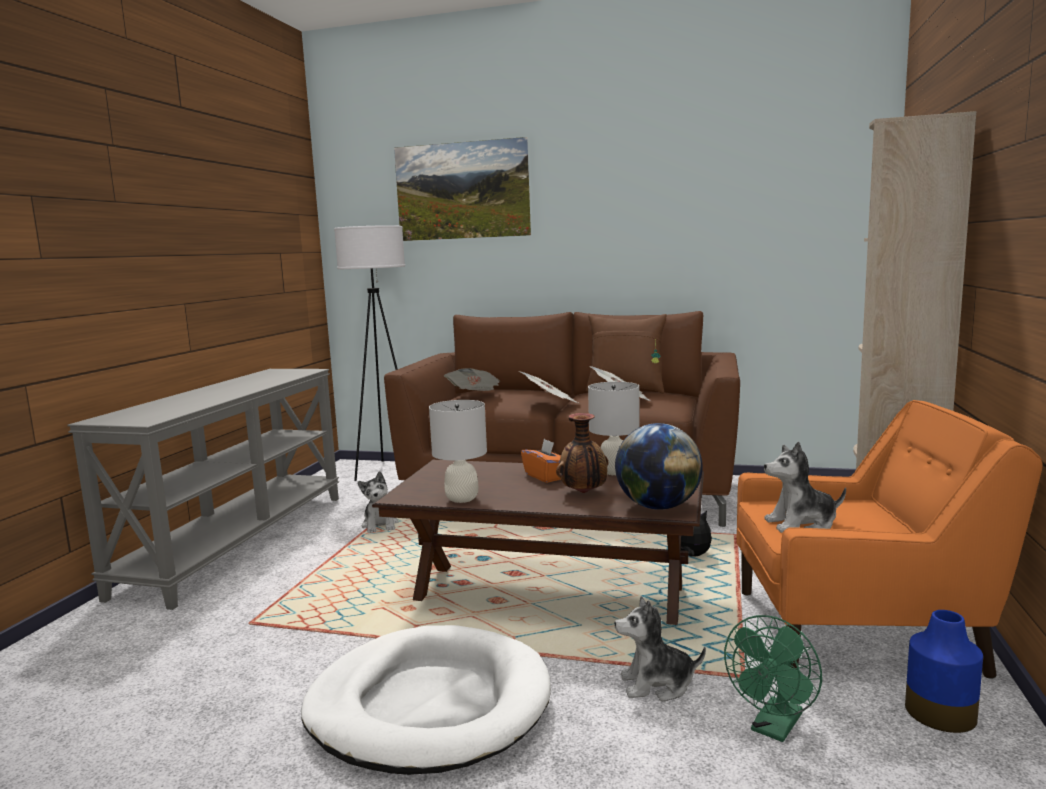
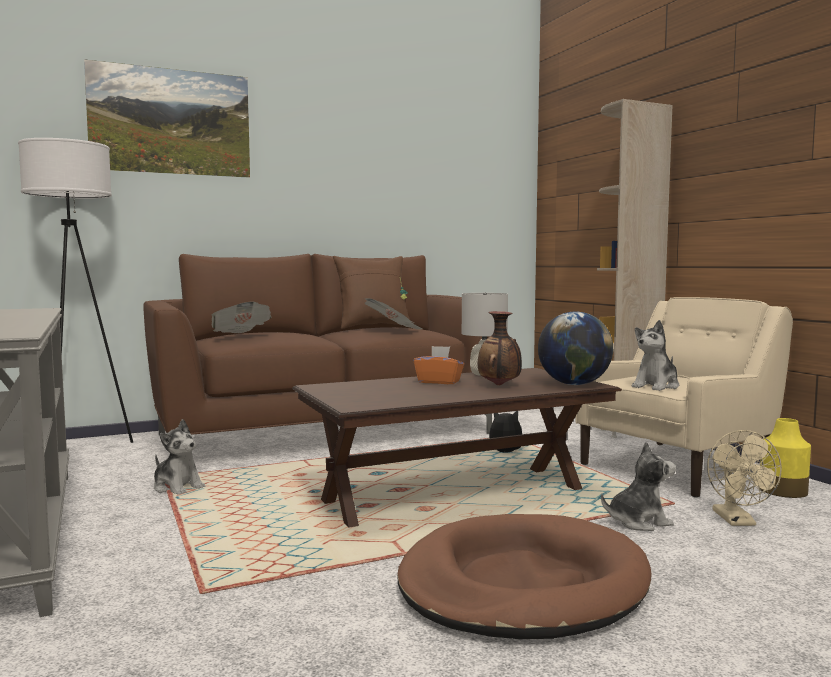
camera: 40 degrees left, 5 degrees down
white dog bed [301,625,551,775] -> brown dog bed [397,514,652,639]
grey table lamp [429,400,487,503] -> none
newspaper [519,371,581,404] -> none
plush toy [614,596,706,702] -> plush toy turned 150 degrees counterclockwise [601,442,676,531]
green fan [724,615,822,742] -> beige fan [707,430,782,526]
orange armchair [736,400,1043,679] -> beige armchair [576,297,793,498]
blue vase [905,610,983,733] -> yellow vase [760,418,811,498]

